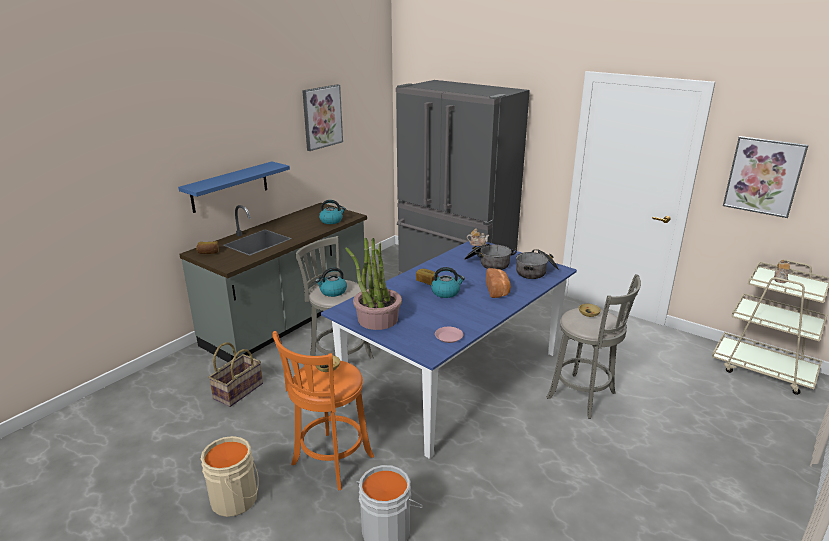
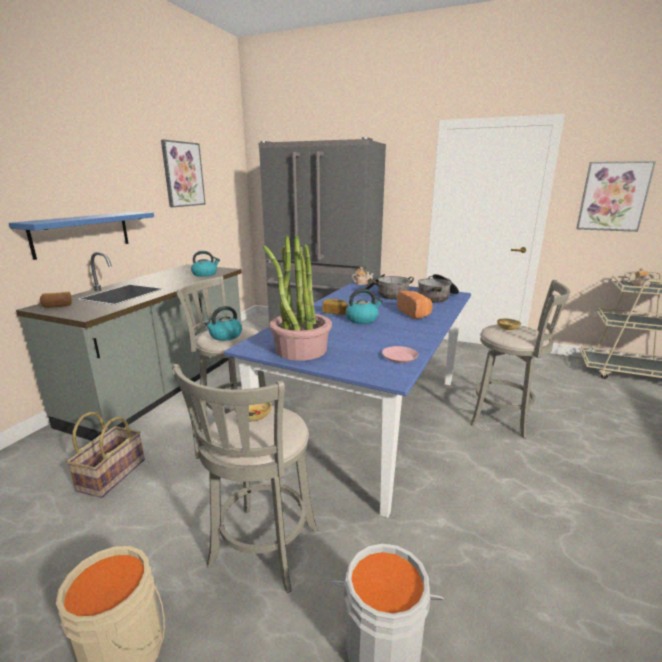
camera: 15 degrees left, 5 degrees down
orange stool [272,331,374,490] -> grey stool [172,364,318,593]

